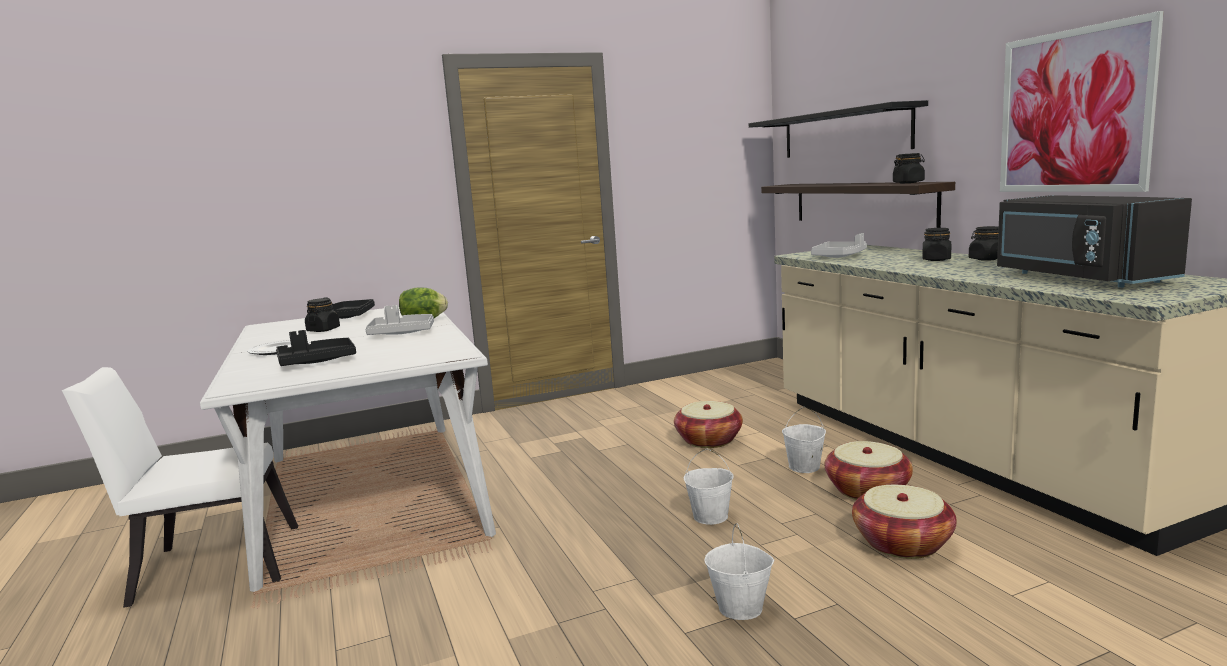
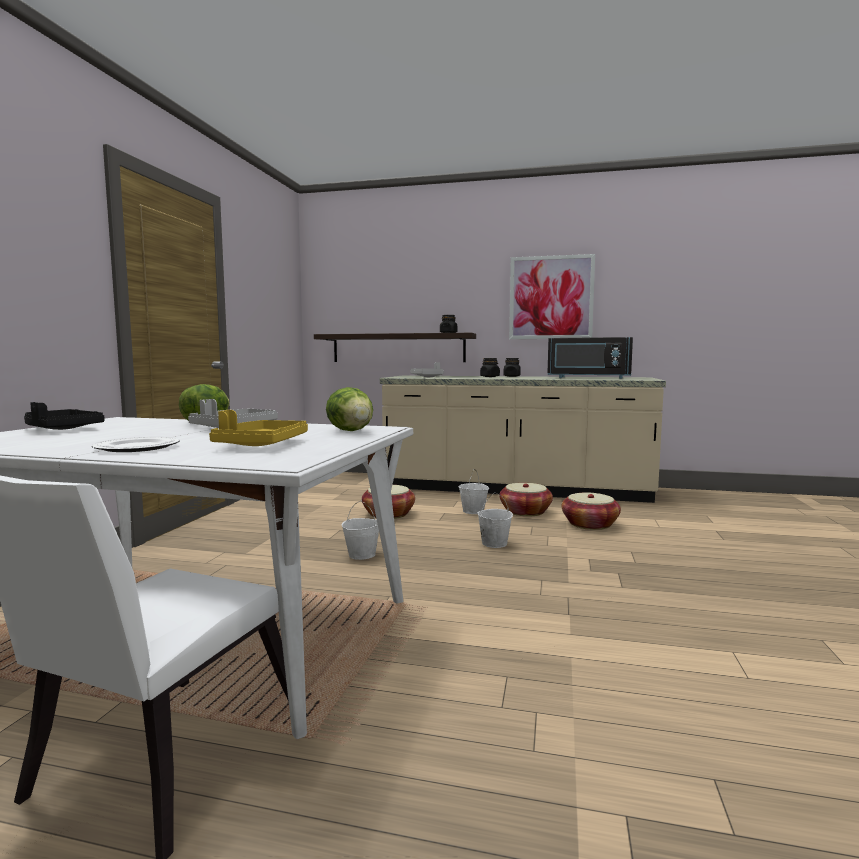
camera: 55 degrees left, 5 degrees down
black tray [276,330,356,366] -> yellow tray [209,410,308,446]
black jar [305,298,340,332] -> none
white bucket [705,523,774,620] -> white bucket moved to [341,501,379,560]
black shelf [749,100,928,158] -> none
none -> lettuce [326,387,373,431]

